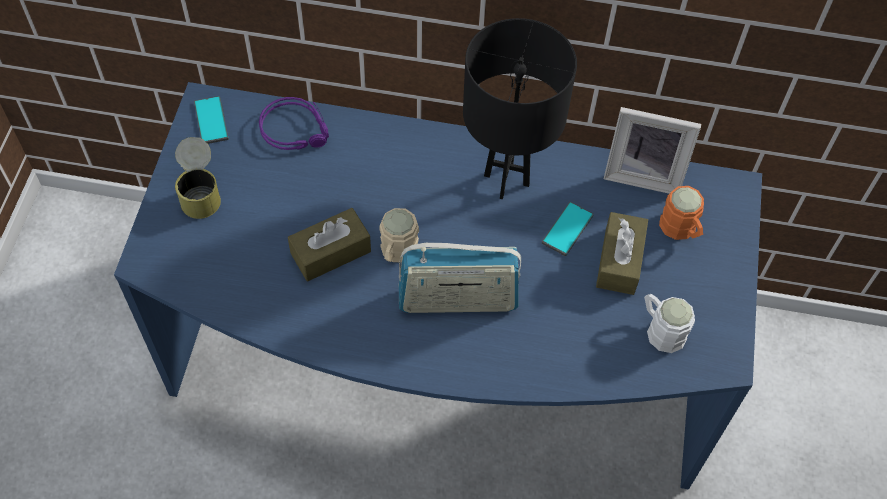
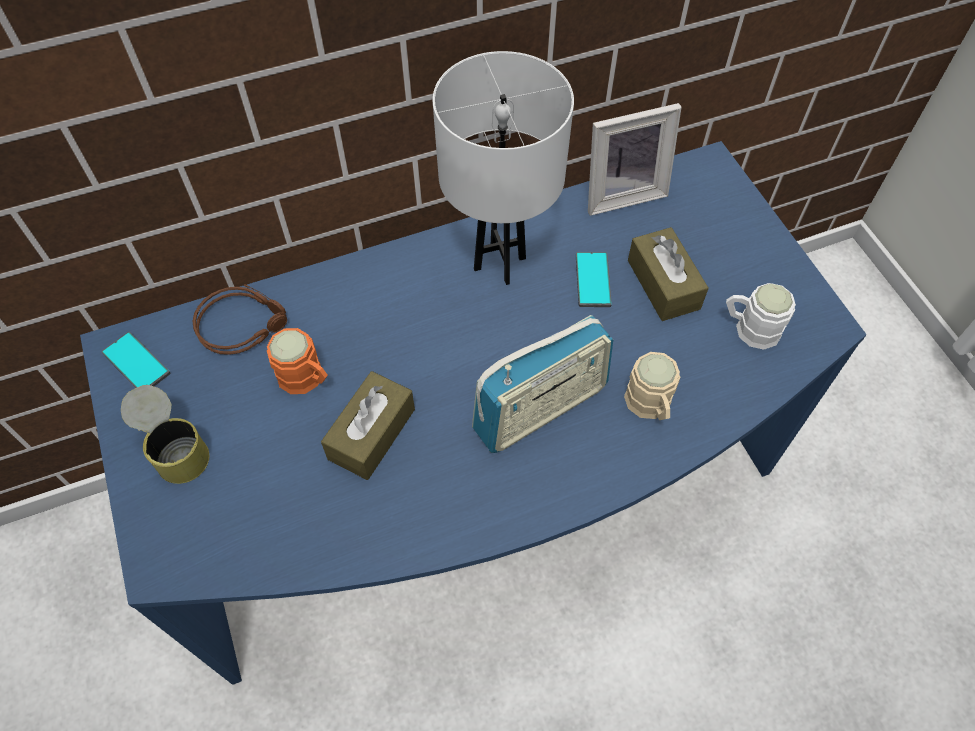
camera: 30 degrees left, 0 degrees up
purple headphones [259,97,329,150] -> brown headphones [193,284,287,355]
beige mug [379,208,419,263] -> beige mug moved to [624,352,680,420]
black table lamp [463,18,577,199] -> white table lamp [433,51,574,285]
orange mug [659,186,704,240] -> orange mug moved to [267,328,328,394]

